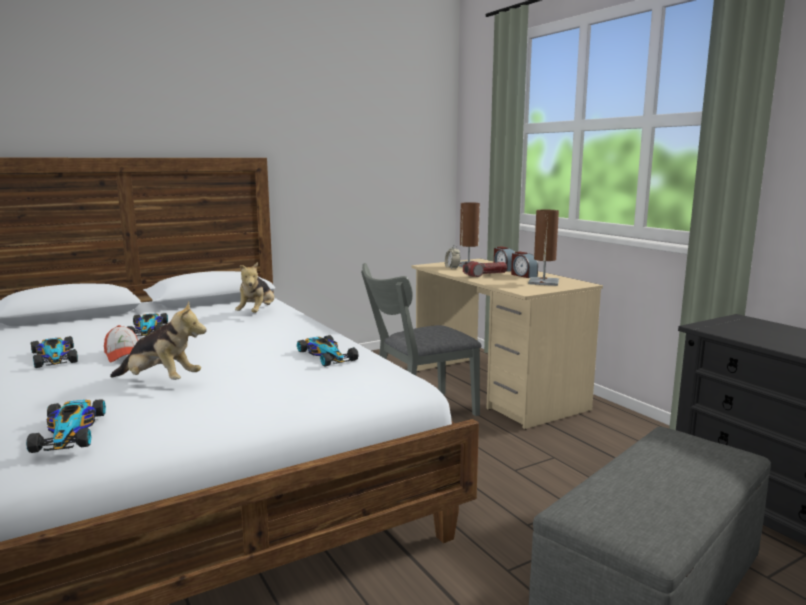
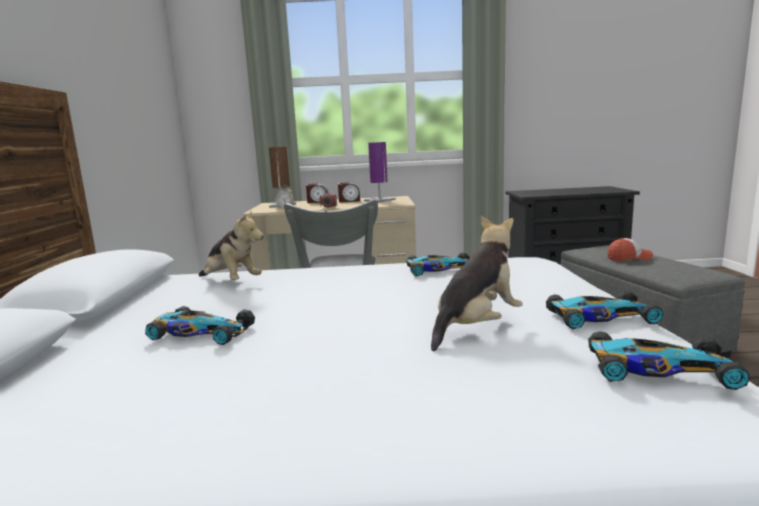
camera: 60 degrees left, 0 degrees up
toy car [31,336,78,368] -> toy car moved to [546,291,663,329]
cap [104,325,138,362] -> cap moved to [608,238,653,261]
brown table lamp [528,210,559,286] -> purple table lamp [364,142,396,203]

